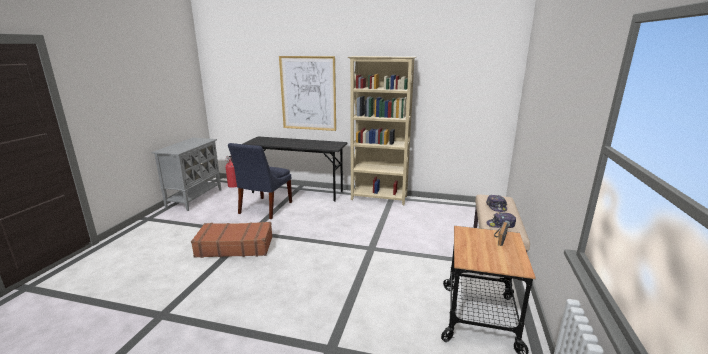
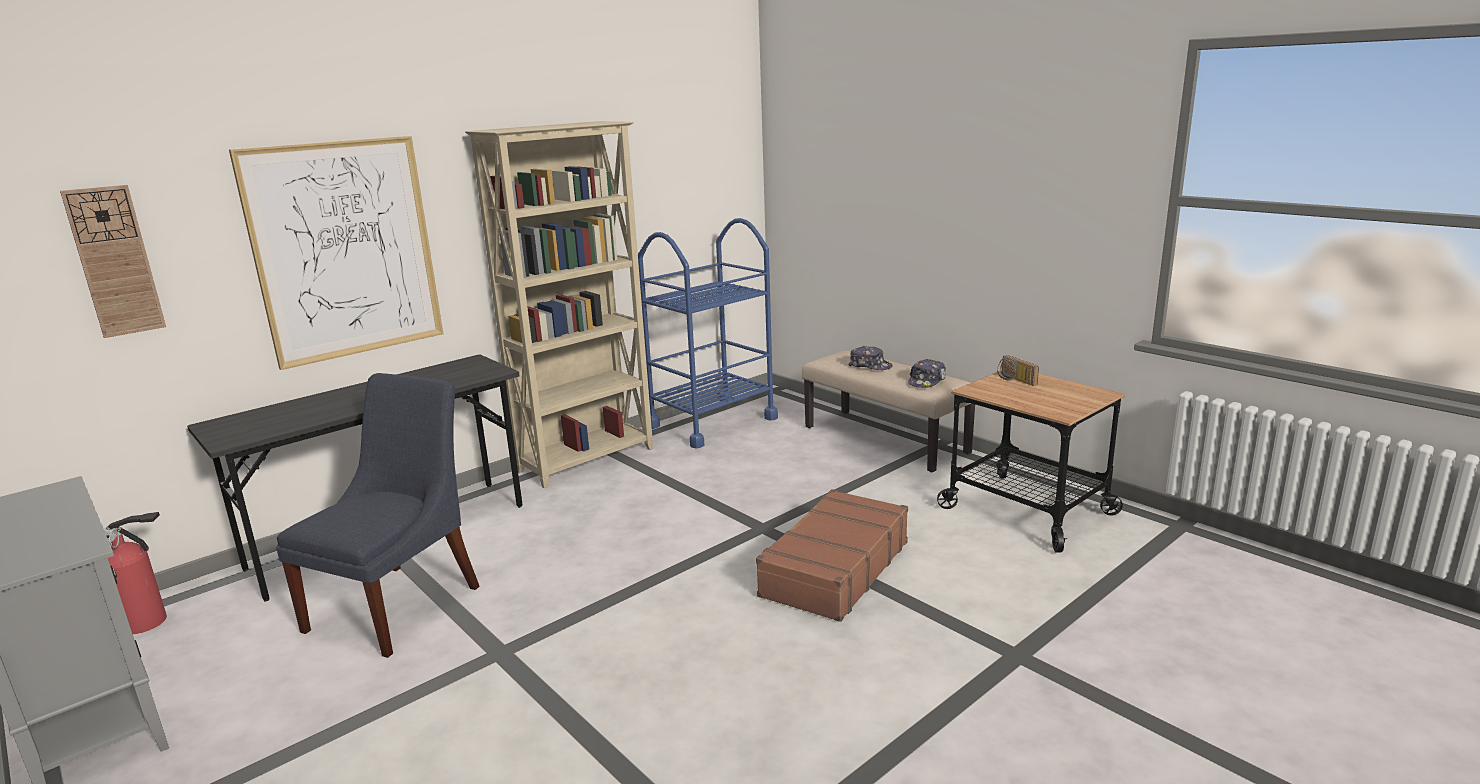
camera: 55 degrees left, 0 degrees up
brown suitcase [191,222,273,258] -> brown suitcase moved to [756,489,908,622]
blue chair [228,143,292,219] -> blue chair turned 120 degrees counterclockwise [276,373,479,658]
none -> wall clock [60,185,166,338]
none -> blue cart [638,218,778,449]

